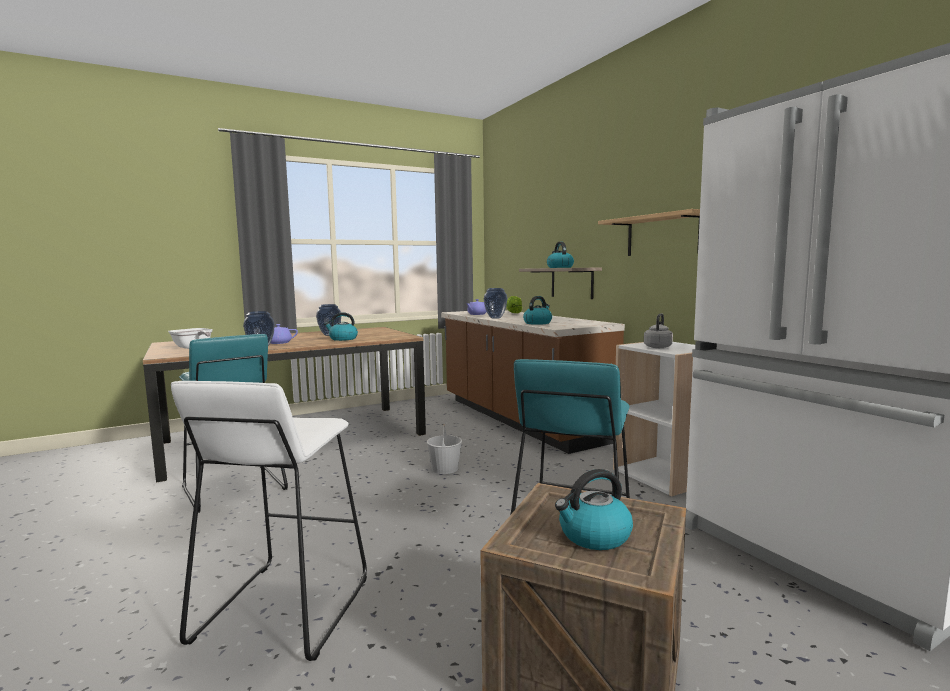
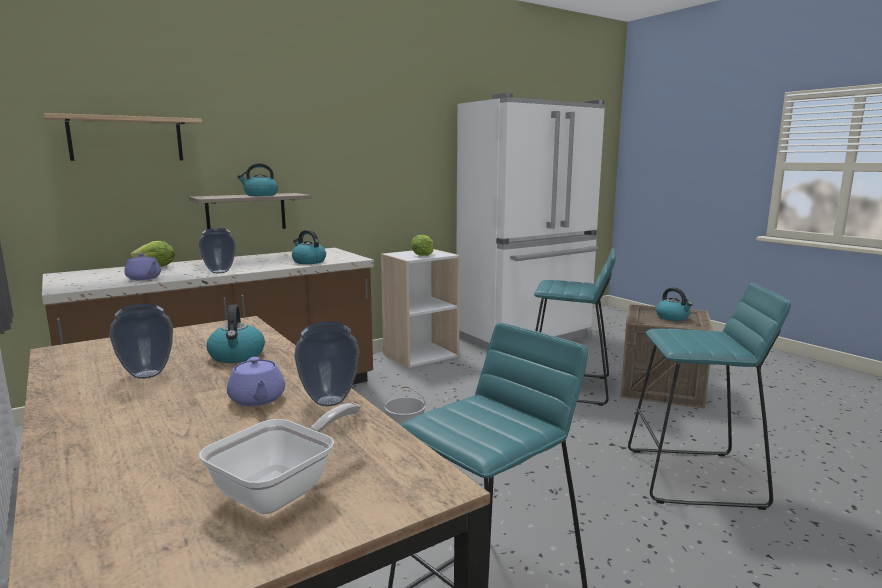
camera: 95 degrees left, 5 degrees up
white stool [171,381,367,661] -> turquoise stool [628,283,791,510]
shelf [598,209,700,256] -> shelf moved to [44,113,202,161]
grey kettle [644,313,673,348] -> lettuce [411,235,434,256]

